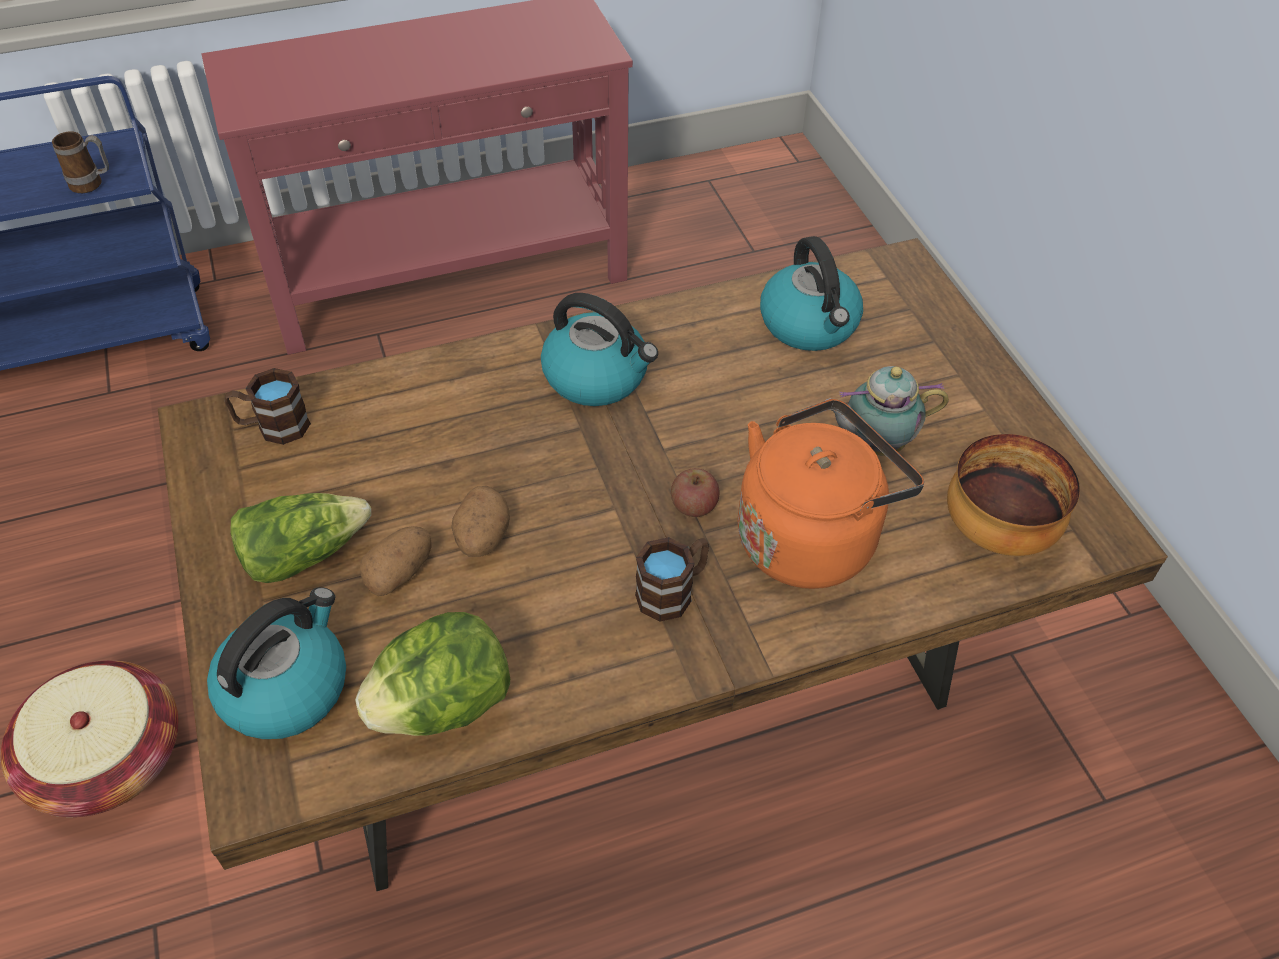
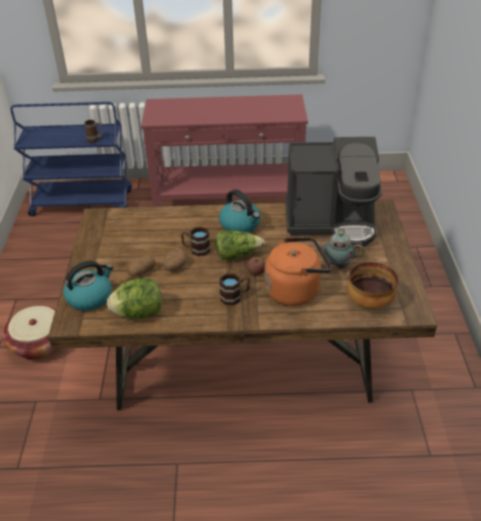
camera: 20 degrees right, 10 degrees down
brown mug [225,368,311,445] -> brown mug moved to [181,227,210,256]
lettuce [230,493,371,583] -> lettuce moved to [216,231,265,260]
kettle [760,236,863,351] -> coffee machine [285,137,382,248]

